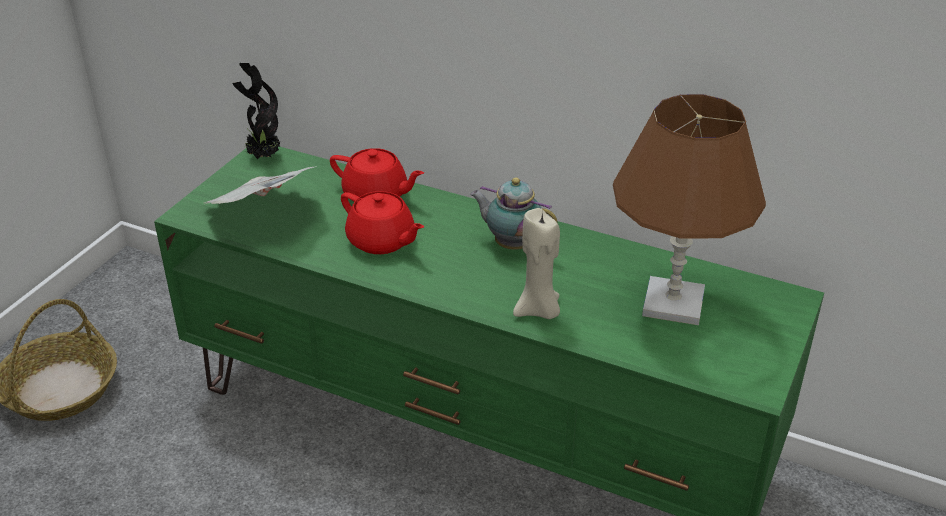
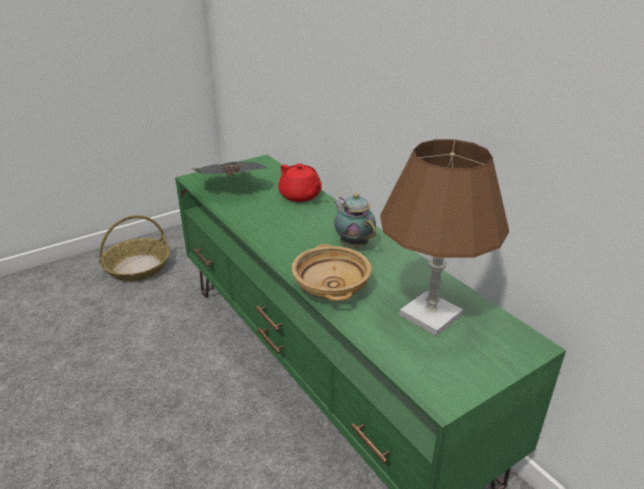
camera: 30 degrees right, 5 degrees down
potted plant [232,63,280,159] -> none
red teapot [341,191,424,254] -> none
beige candle [513,208,560,319] -> beige bowl [291,244,372,301]

